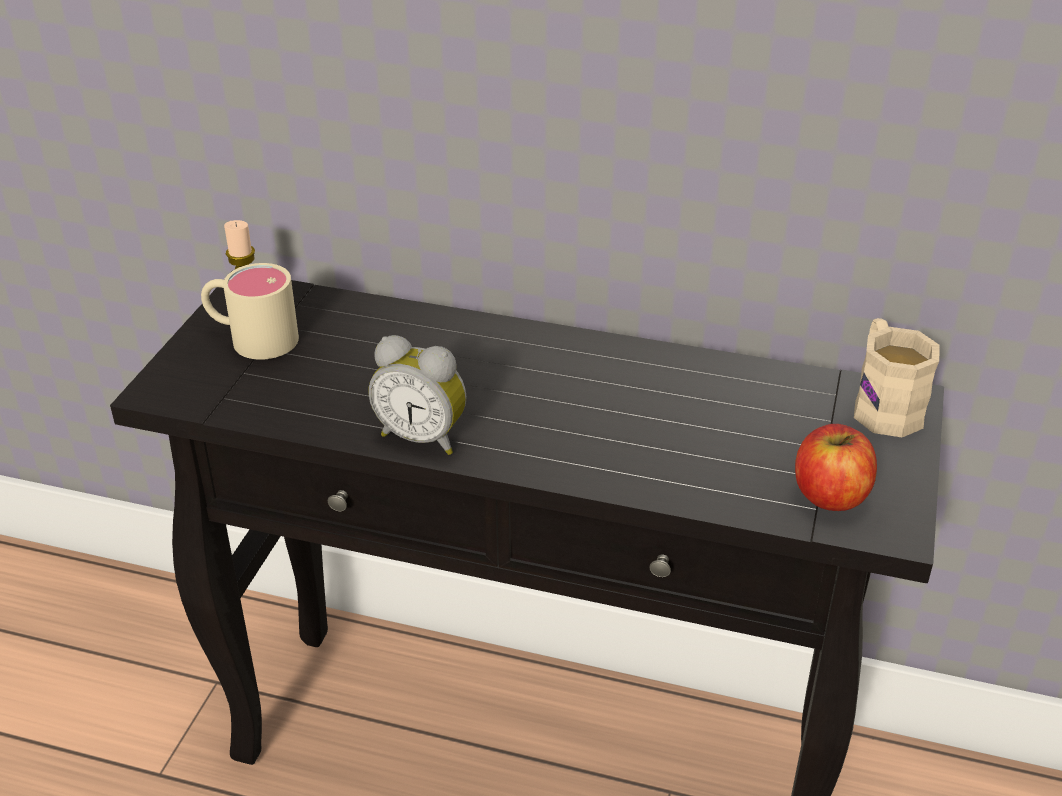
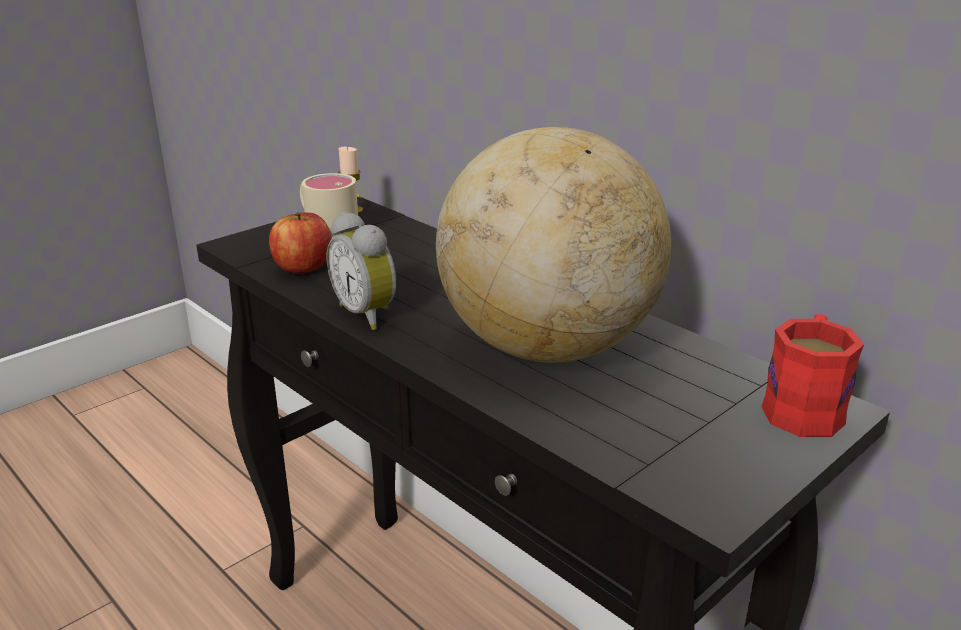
camera: 30 degrees right, 10 degrees down
apple [795,424,877,511] -> apple moved to [269,212,332,274]
beige mug [854,318,940,437] -> red mug [761,314,864,437]
none -> globe [436,127,671,362]

